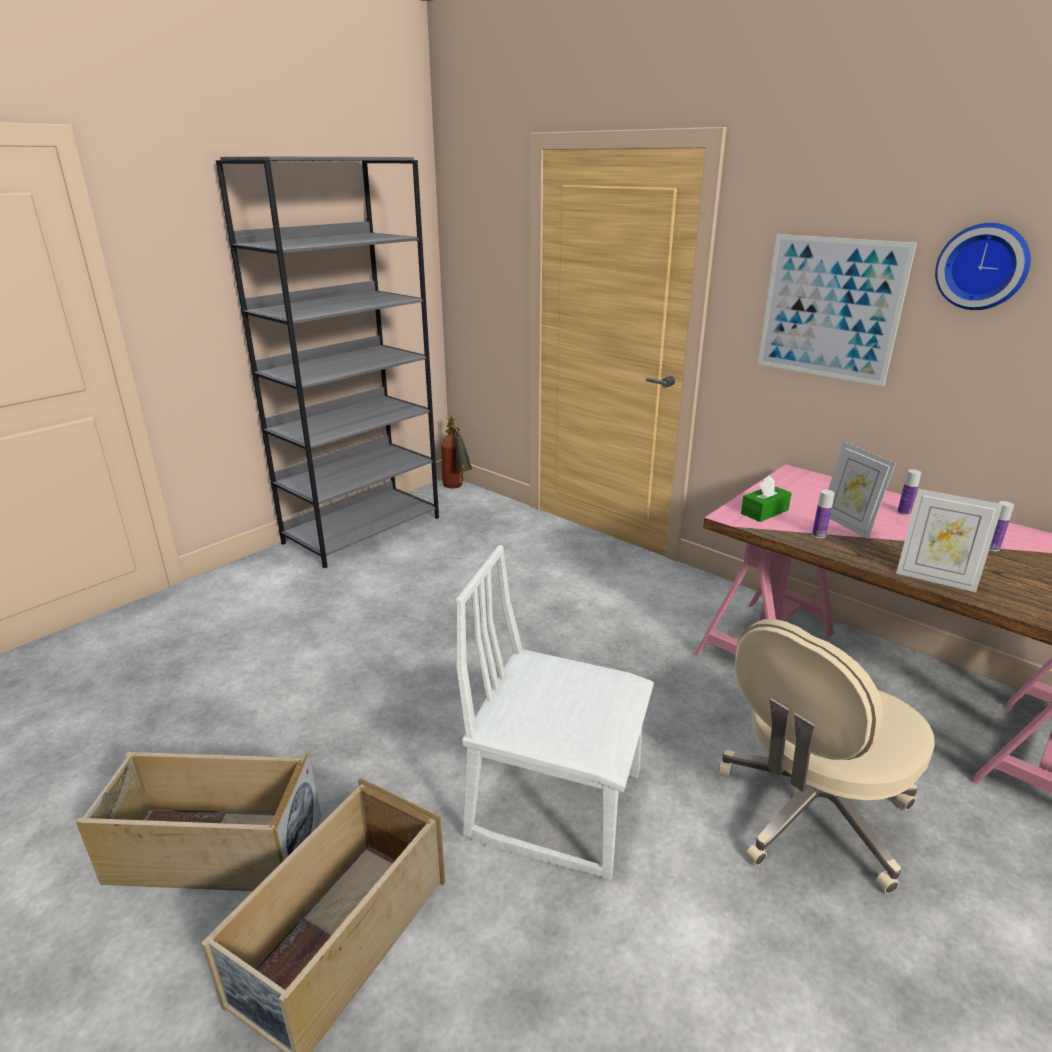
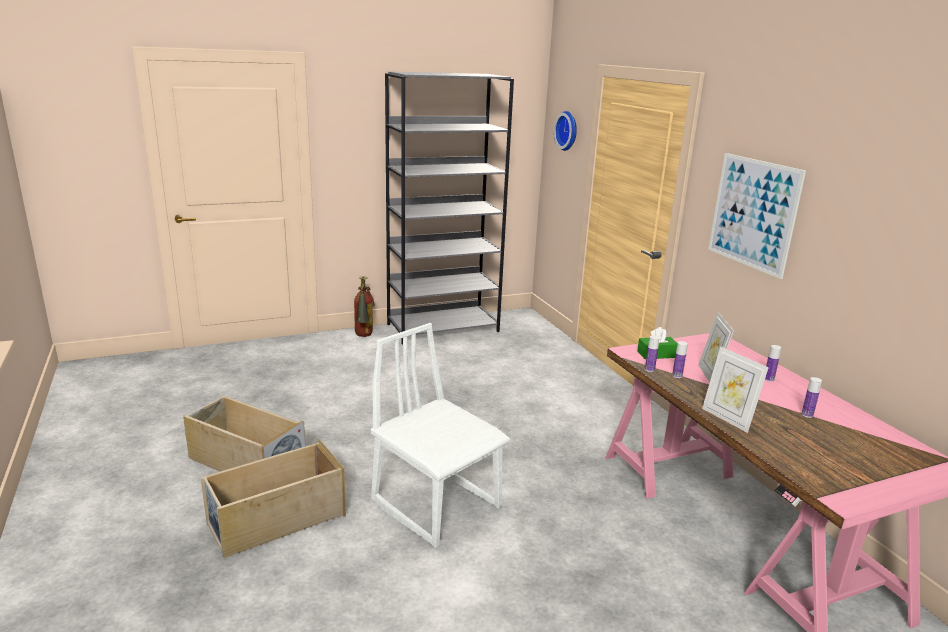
camera: 25 degrees right, 5 degrees down
fire extinguisher [441,416,472,489] -> fire extinguisher moved to [354,276,375,337]
beige office chair [718,619,935,894] -> none
wall clock [935,223,1031,310] -> wall clock moved to [554,111,577,151]
none -> bottle [645,335,659,372]

